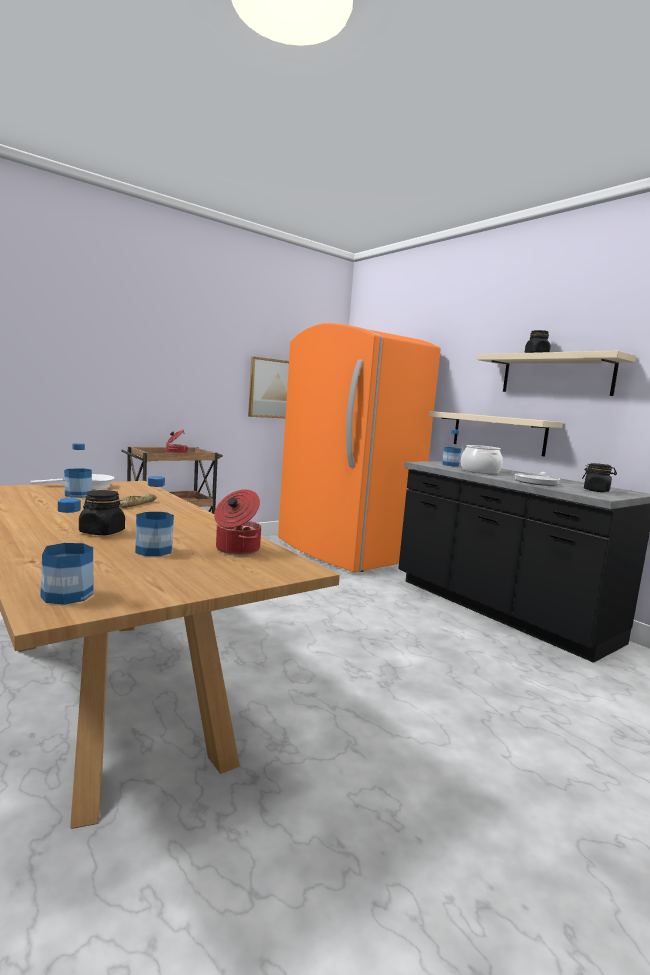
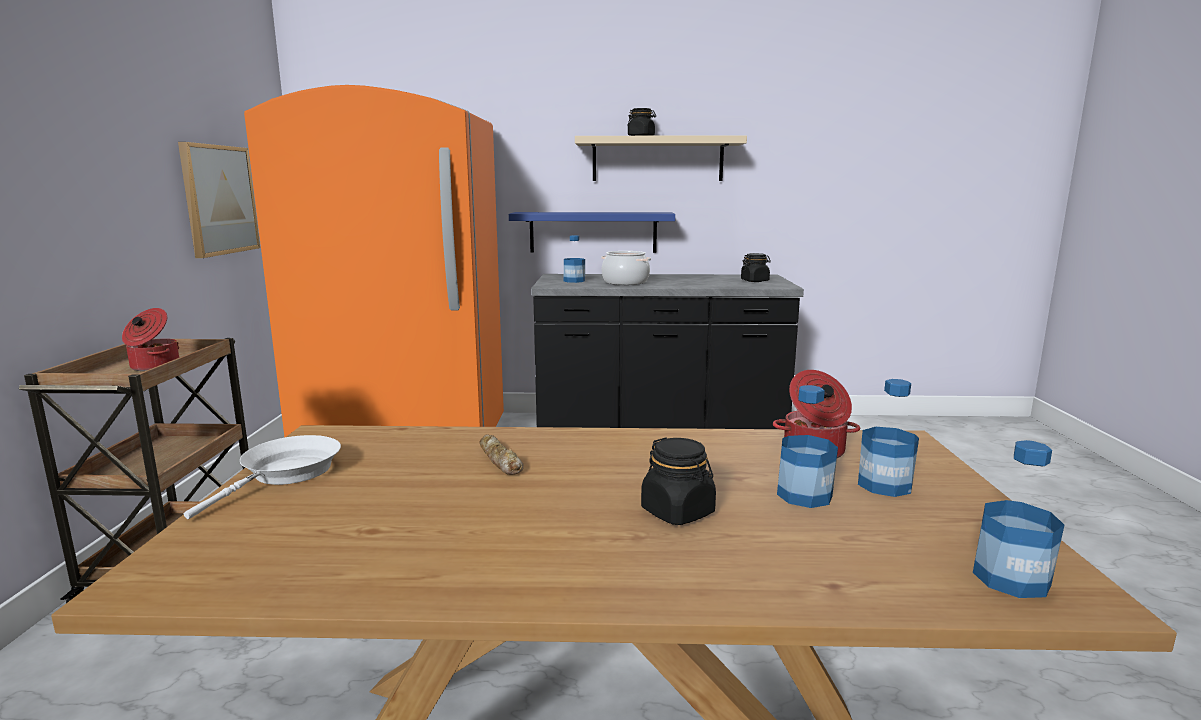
camera: 50 degrees left, 5 degrees up
bottle [64,443,92,498] -> bottle moved to [858,379,919,497]
beige shelf [429,411,563,457] -> blue shelf [509,212,675,253]
frying pan [515,472,560,486] -> none

